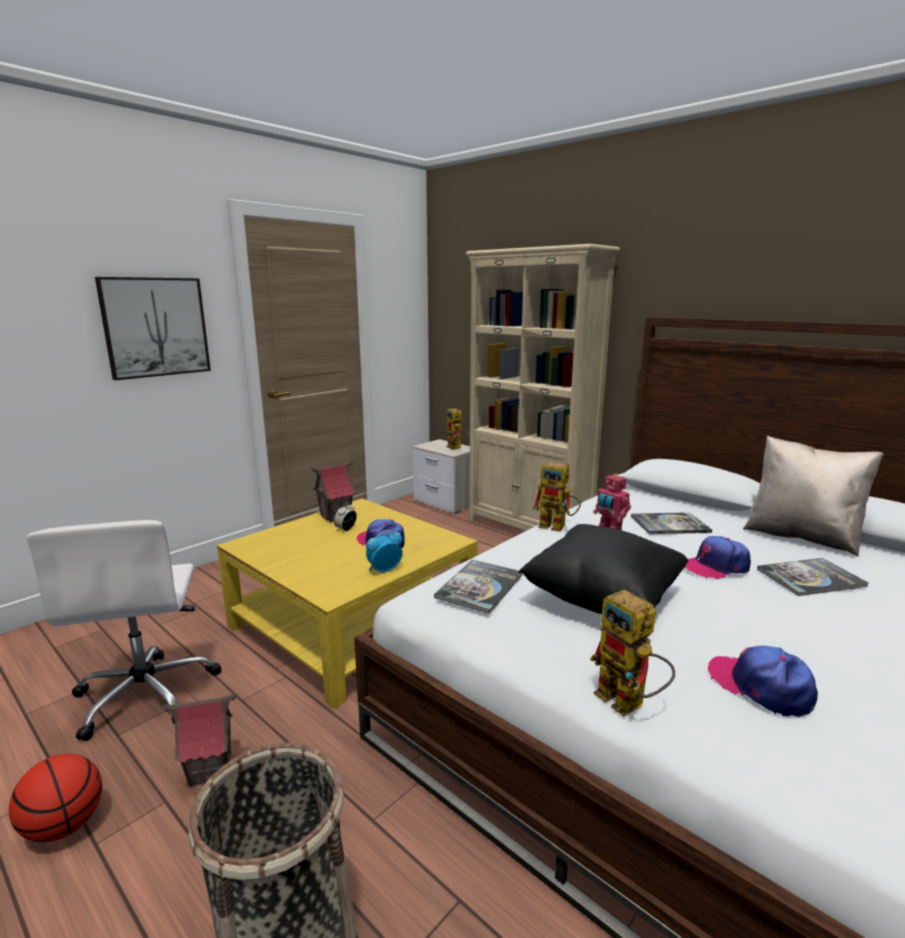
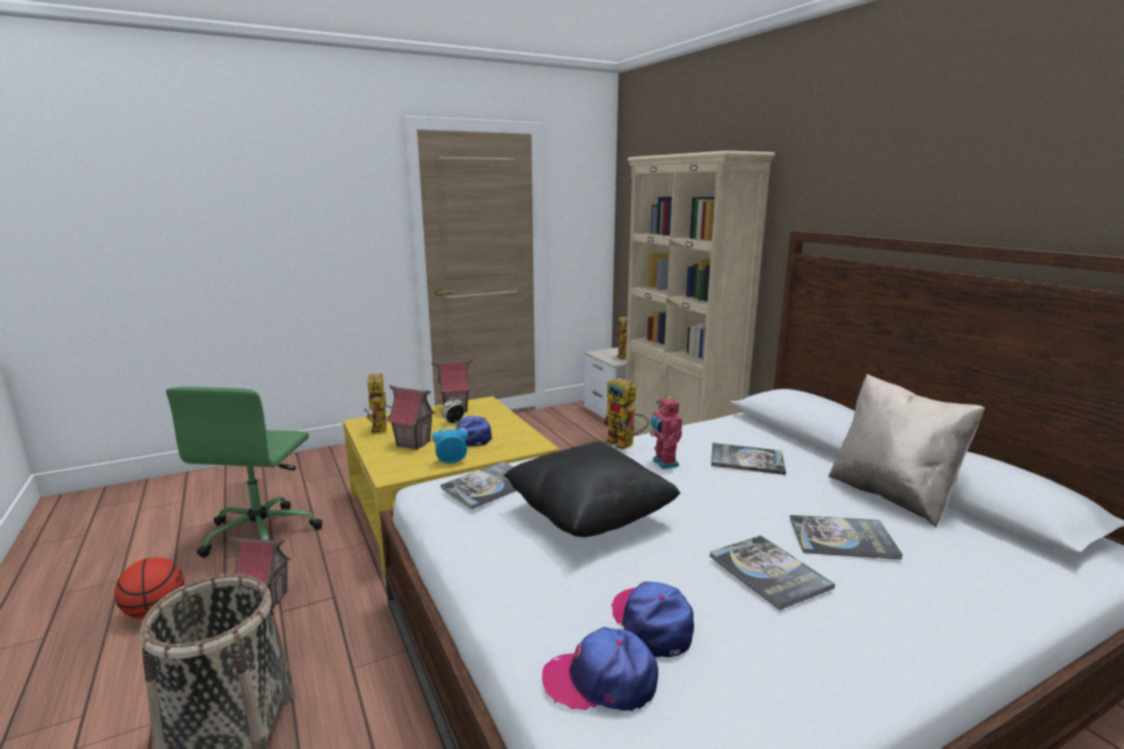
camera: 20 degrees right, 0 degrees up
white office chair [27,520,221,741] -> green office chair [166,387,323,558]
picture [95,277,211,380] -> none
toy robot [590,589,675,717] -> toy robot moved to [364,373,392,434]
cap [684,536,751,579] -> cap moved to [542,627,658,712]
none -> toy house [387,385,436,450]
none -> book [710,535,835,610]

